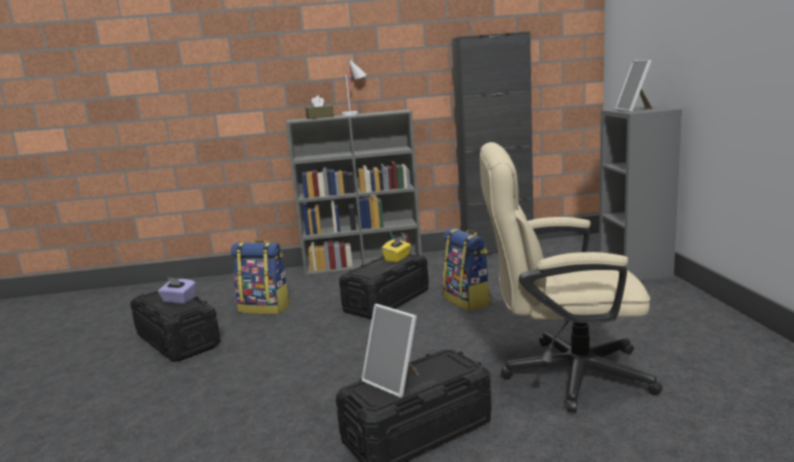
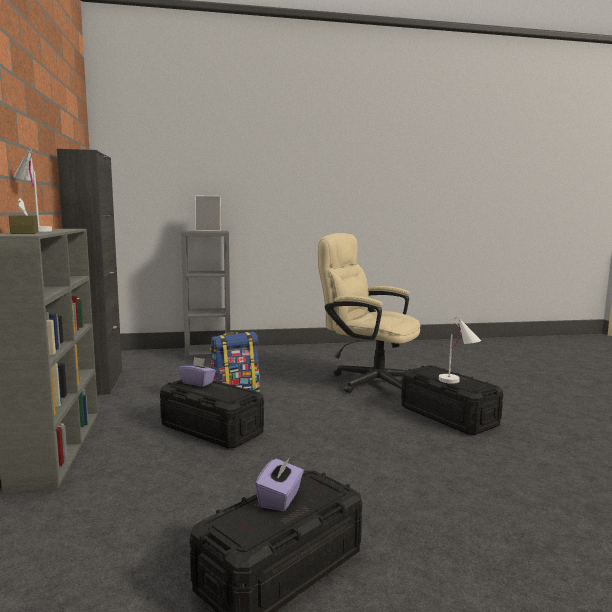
camera: 95 degrees left, 5 degrees down
backpack [231,240,290,314] -> none
picture frame [361,304,419,398] -> white table lamp [439,317,481,384]
yellow tissue box [382,236,411,262] -> purple tissue box [179,357,216,387]
beige office chair [480,142,663,413] -> beige office chair turned 120 degrees clockwise [318,233,421,393]

